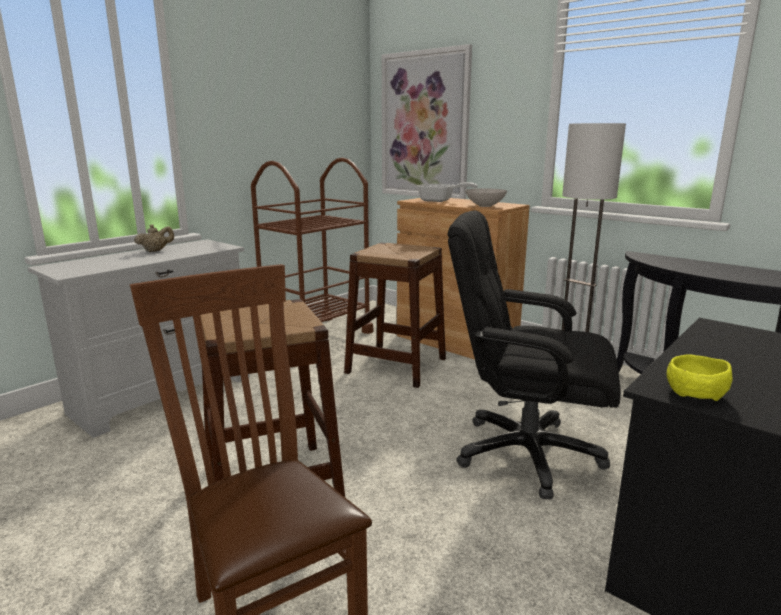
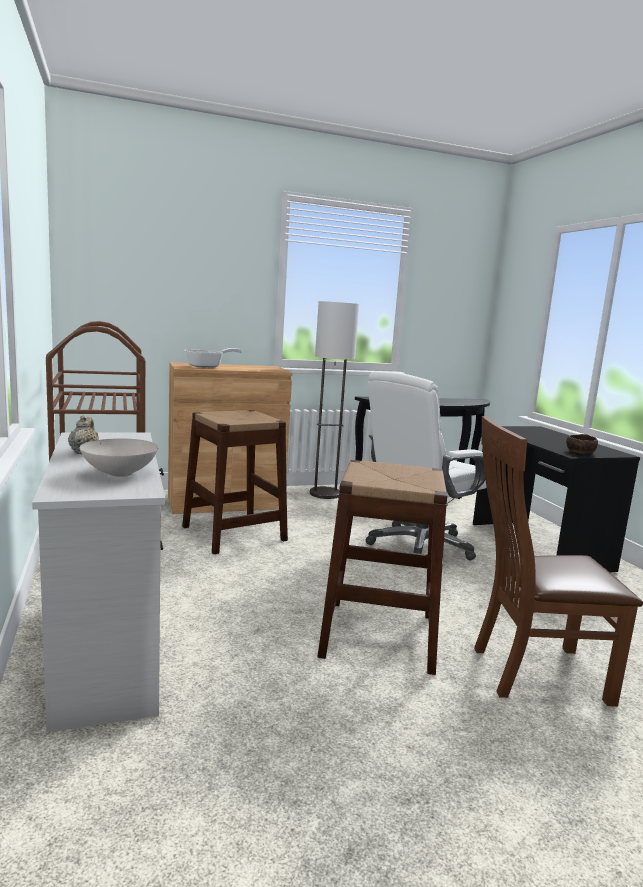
camera: 60 degrees left, 5 degrees down
picture [382,44,472,199] -> none
black office chair [448,210,620,499] -> white office chair [366,371,487,560]
white bowl [465,188,507,207] -> white bowl moved to [80,438,158,477]
yellow bowl [667,354,733,401] -> brown bowl [566,434,598,454]

